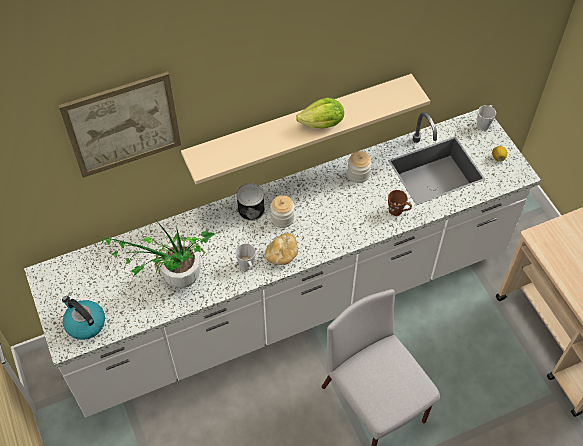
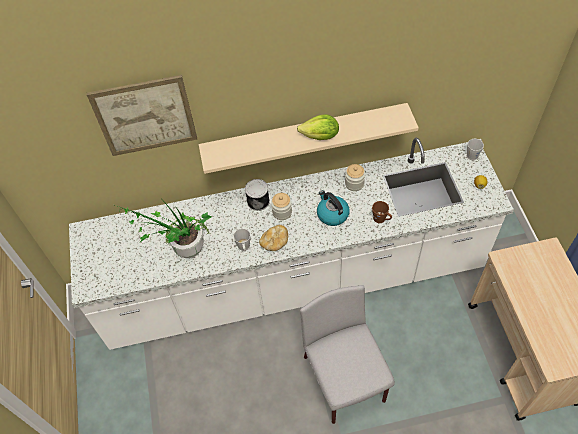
camera: 15 degrees right, 0 degrees up
kettle [62,296,105,340] -> kettle moved to [317,190,350,226]

